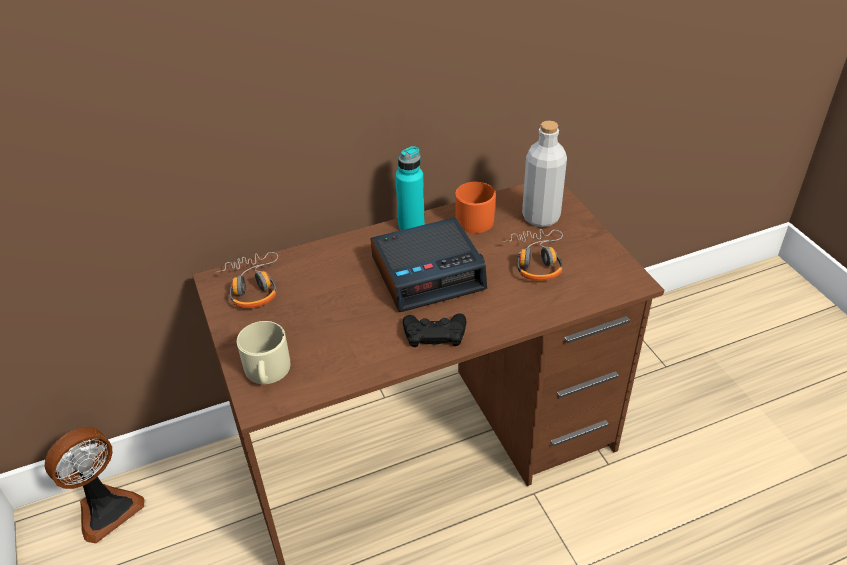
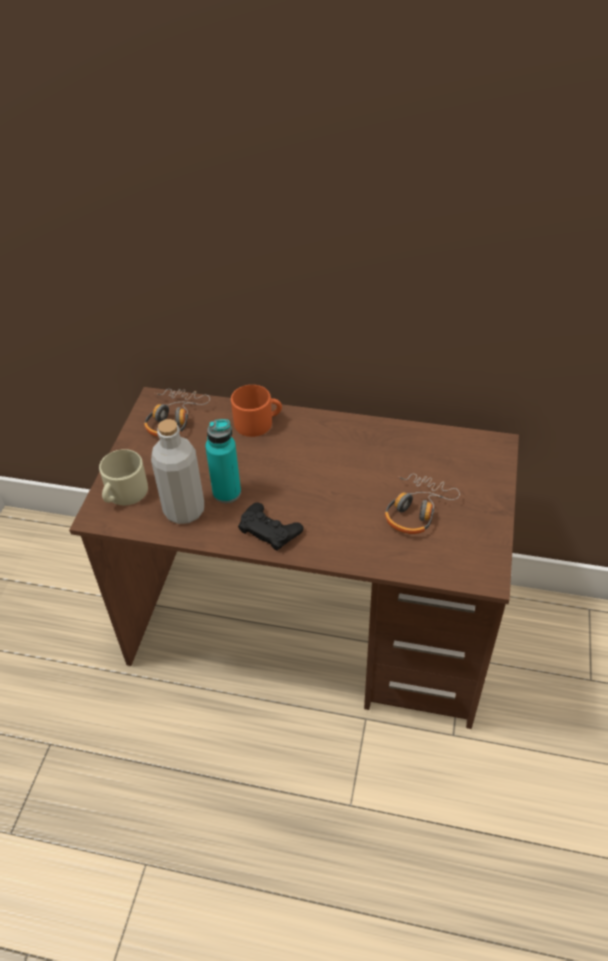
camera: 35 degrees right, 5 degrees up
fan [45,427,144,543] -> none
alarm clock [371,217,487,312] -> none
turquoise bottle [395,146,425,231] -> turquoise bottle moved to [205,419,241,503]
orange mug [455,182,496,233] -> orange mug moved to [231,385,282,437]
grey bottle [522,121,567,227] -> grey bottle moved to [151,419,204,524]

